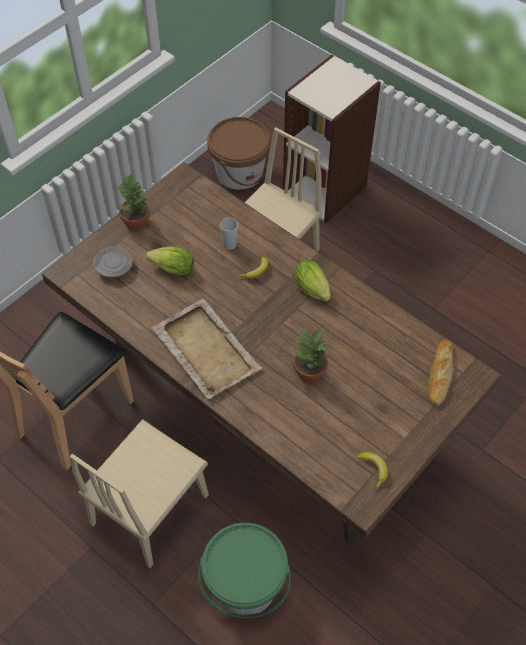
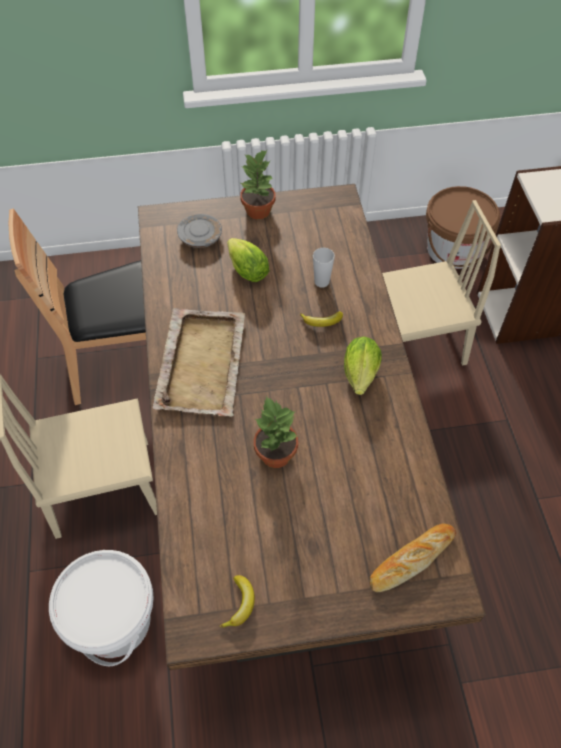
camera: 40 degrees right, 0 degrees up
green bucket [198,523,291,618] -> white bucket [49,550,154,666]

